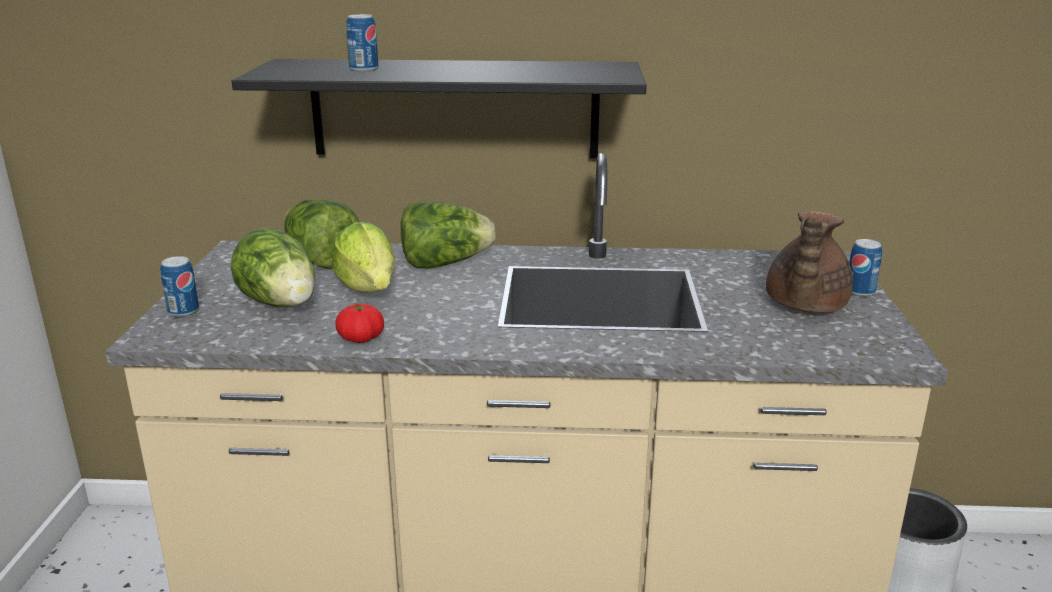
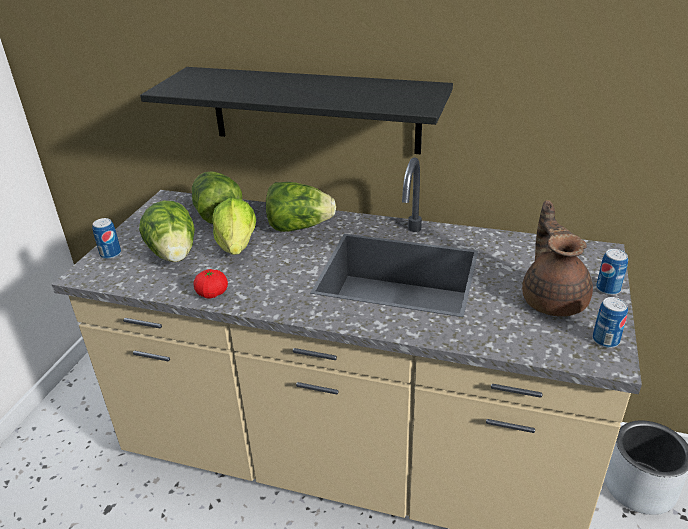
camera: 15 degrees right, 10 degrees up
can [346,14,378,72] -> can moved to [592,297,628,348]
brown teapot [766,211,853,313] -> brown teapot turned 135 degrees clockwise [522,200,593,317]

